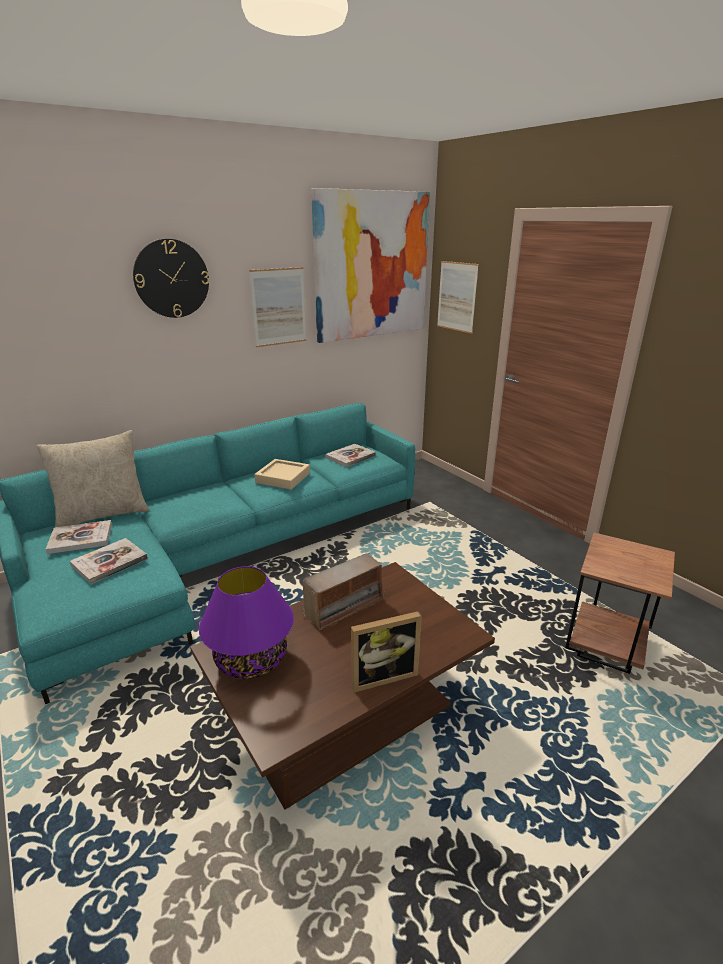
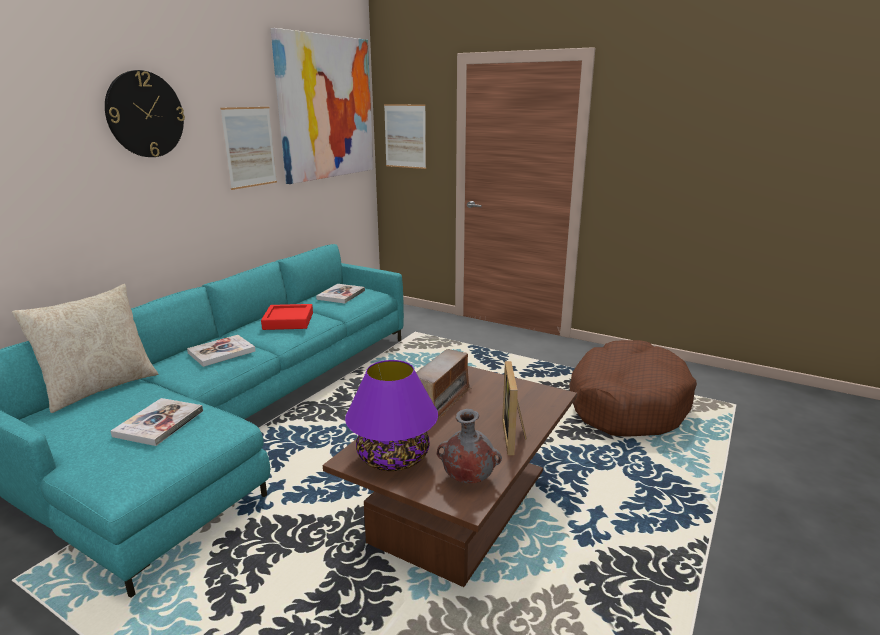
camera: 25 degrees left, 5 degrees down
book [45,520,112,554] -> book moved to [187,335,256,367]
beige tray [254,459,310,490] -> red tray [261,304,313,330]
picture frame [351,611,422,693] -> picture frame turned 135 degrees clockwise [502,361,527,455]
brown side table [565,532,675,674] -> brown dog bed [569,340,697,437]
none -> grey vase [437,409,502,483]

